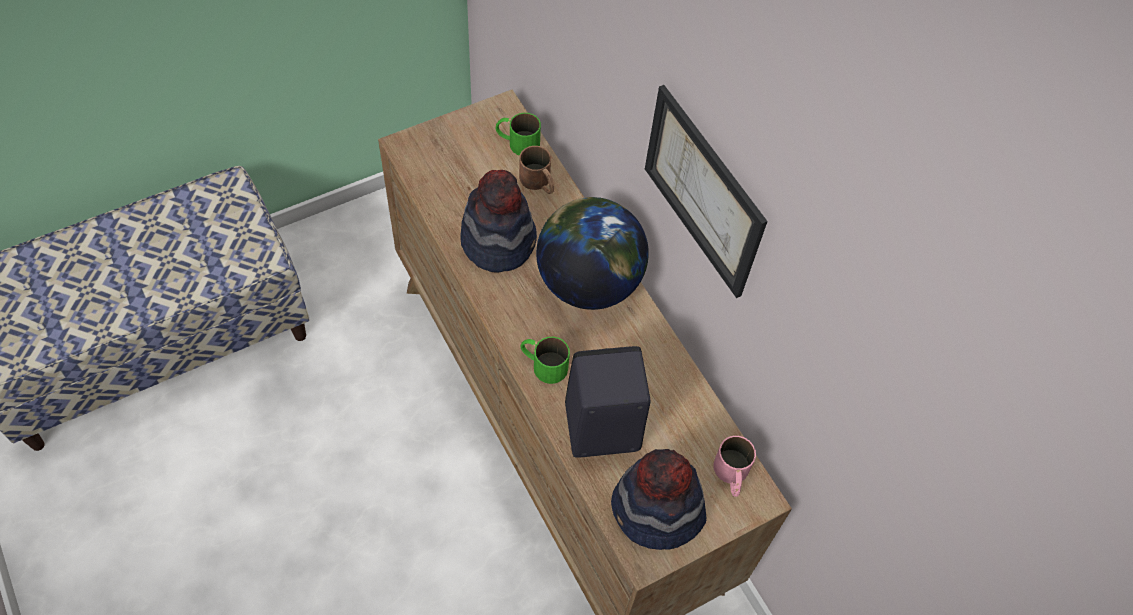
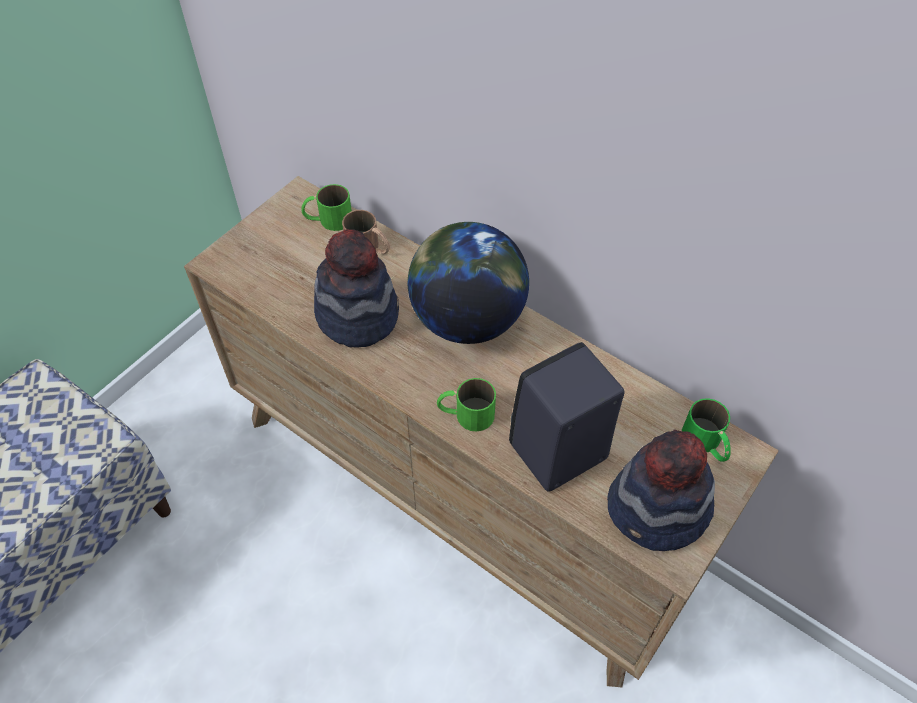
camera: 20 degrees left, 5 degrees down
picture [645,85,768,298] -> none
pink mug [713,436,756,497] -> green mug [682,398,731,462]

